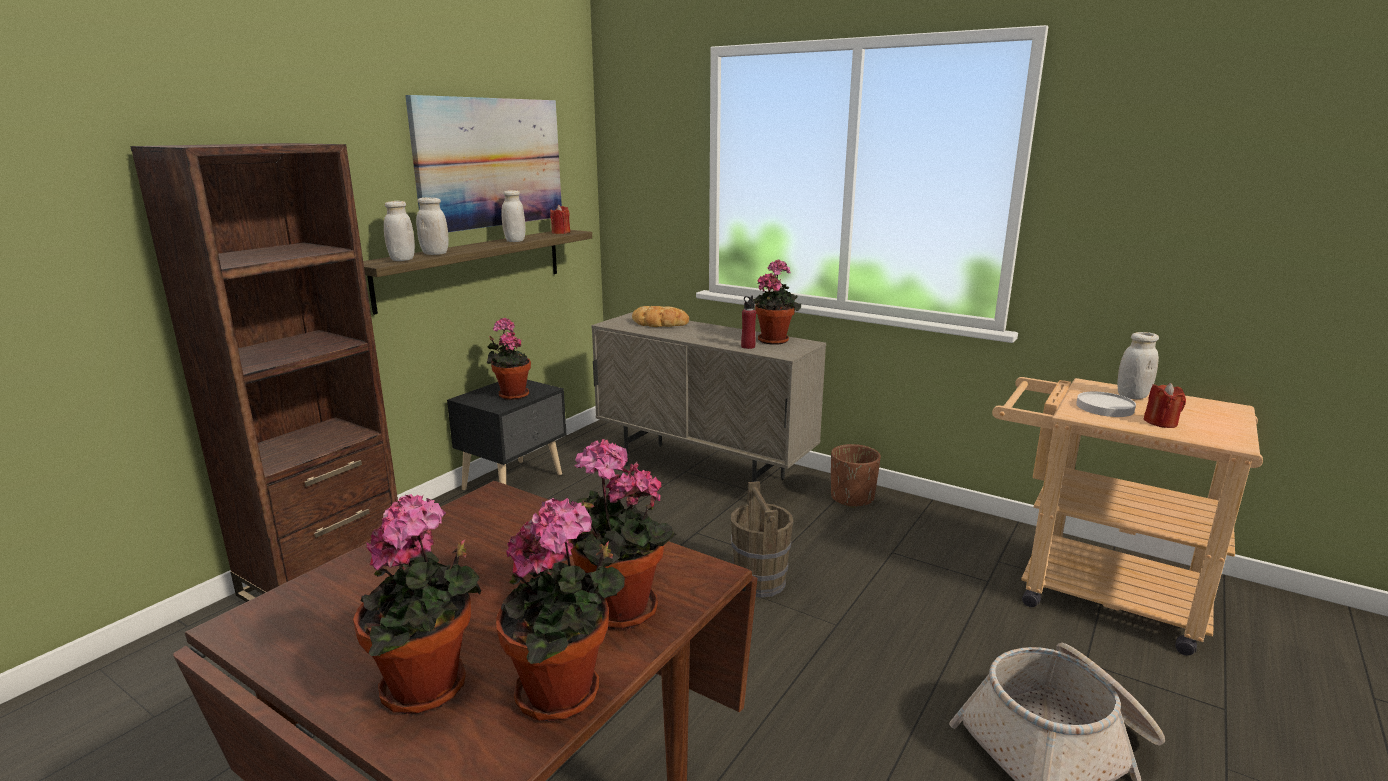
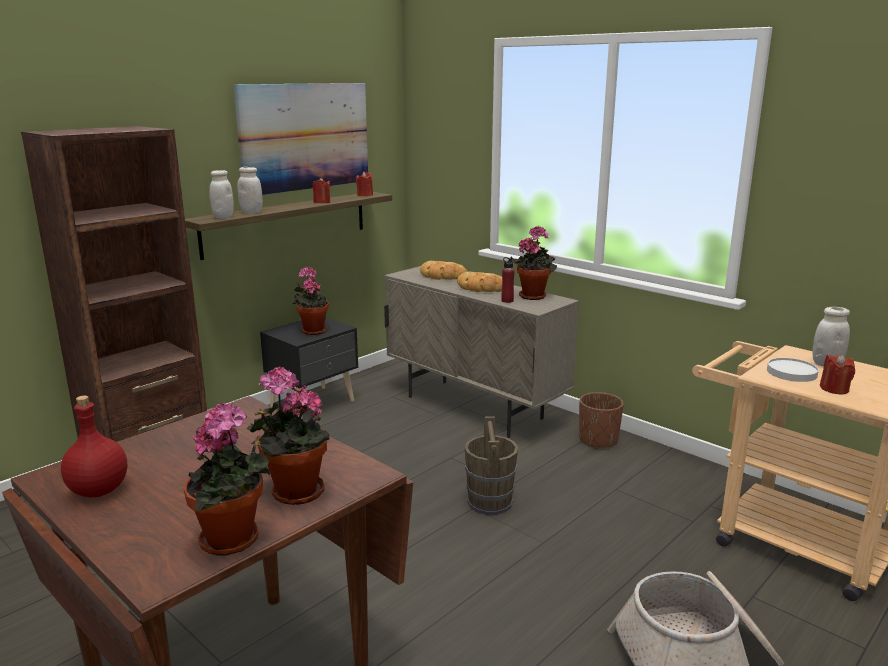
camera: 10 degrees right, 0 degrees up
potted plant [353,494,481,714] -> none
white jar [501,190,525,242] -> red candle [312,177,330,203]
none -> red bottle [61,396,127,497]
none -> bread [457,272,502,292]

